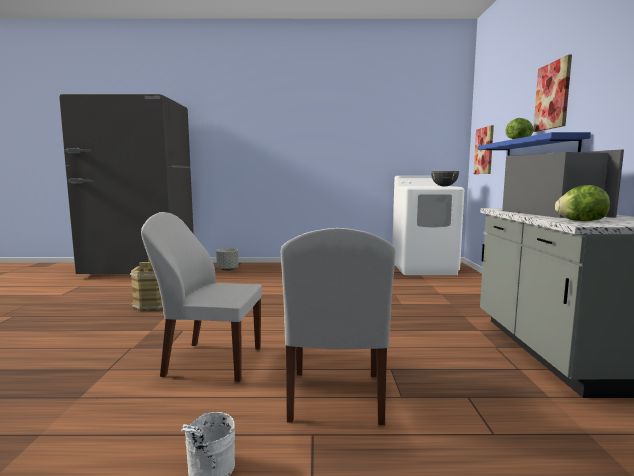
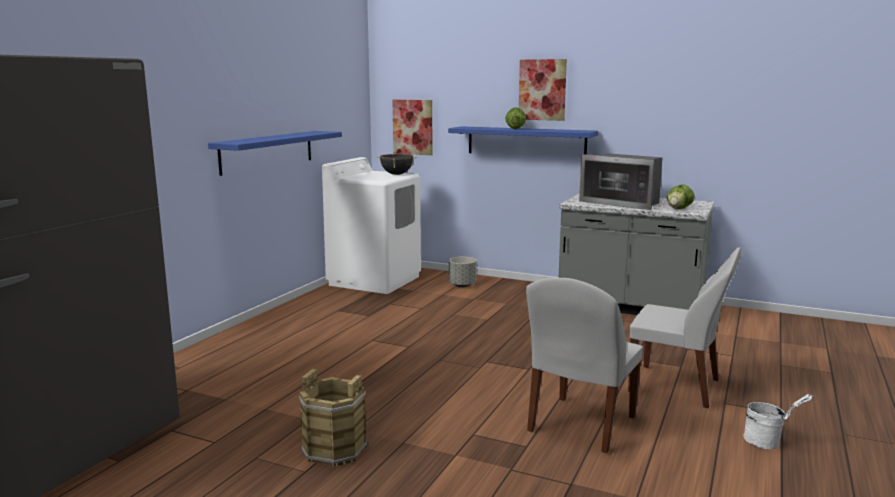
camera: 65 degrees left, 5 degrees up
grey planter [216,248,238,271] -> grey planter moved to [449,257,477,287]
microwave [502,149,624,218] -> microwave turned 150 degrees counterclockwise [579,153,663,210]
none -> blue shelf [208,131,342,176]

